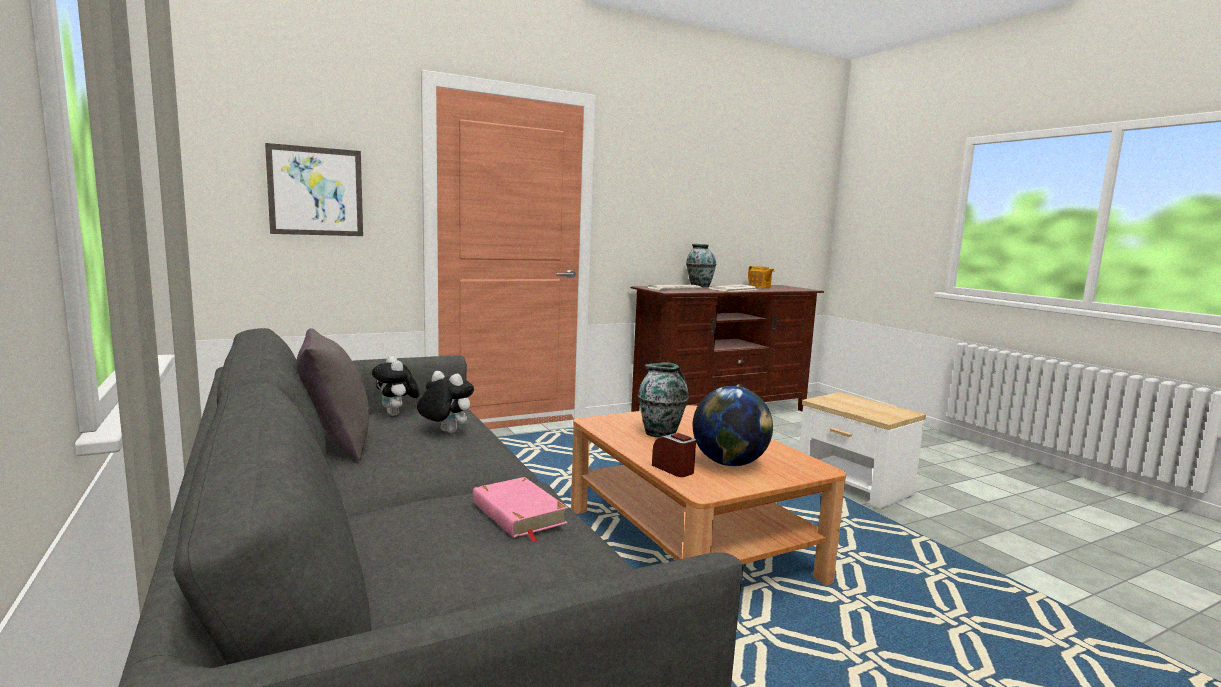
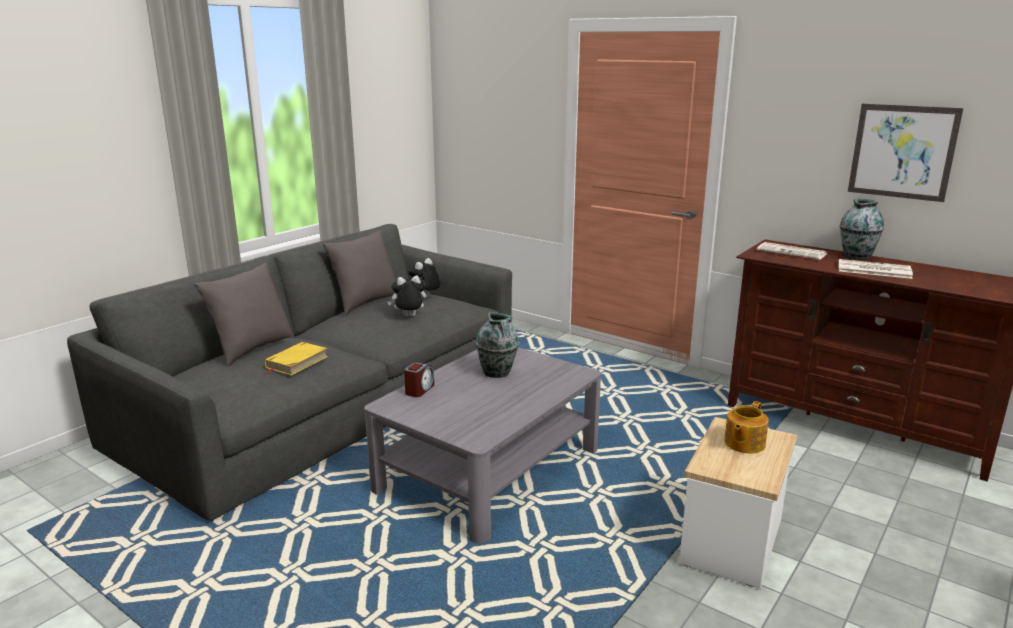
camera: 65 degrees right, 10 degrees up
picture [265,143,363,236] -> picture moved to [848,104,963,202]
plush toy [417,371,474,433] -> plush toy turned 105 degrees counterclockwise [388,276,426,317]
pink book [472,477,568,542] -> yellow book [265,342,328,375]
brown coffee table [571,405,846,586] -> grey coffee table [364,347,601,544]
globe [693,386,773,466] -> none
teapot [748,266,774,288] -> teapot moved to [724,401,769,453]
none -> grey pillow [194,263,294,366]

